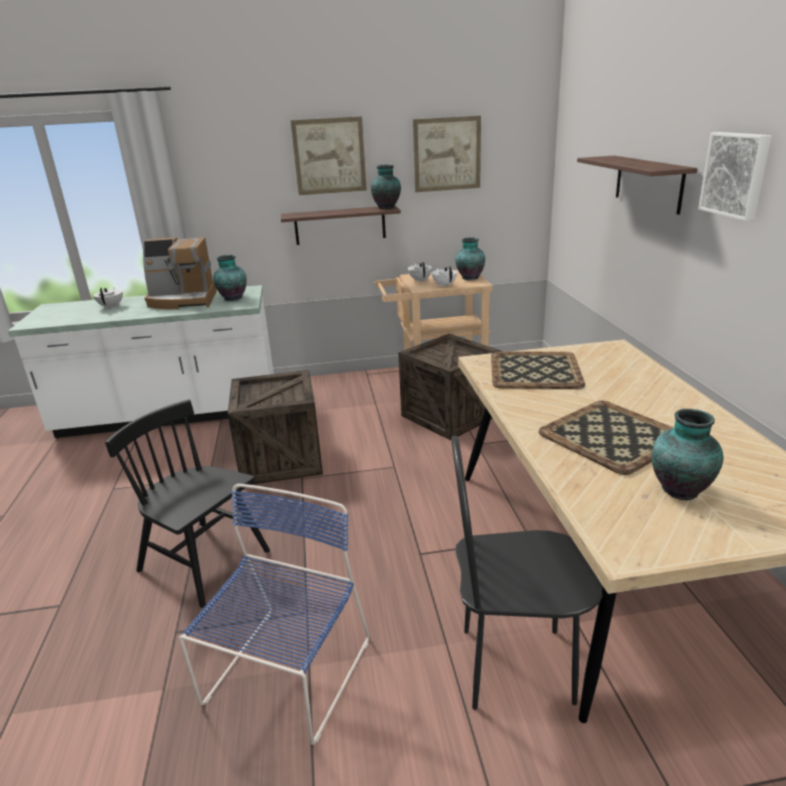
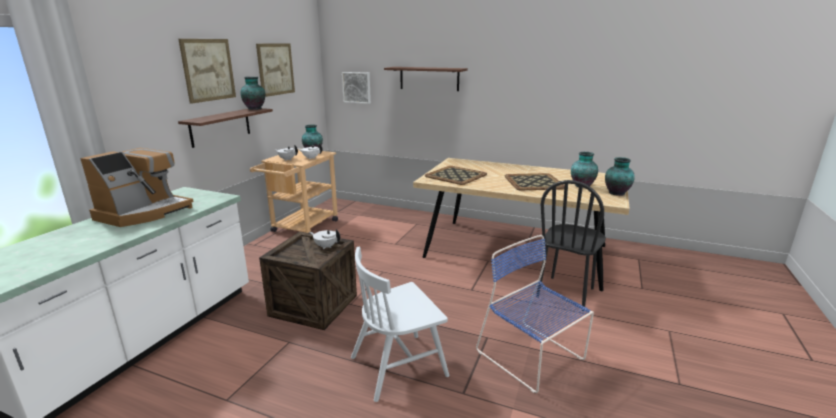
camera: 60 degrees left, 5 degrees down
white teapot [93,288,123,309] -> white teapot moved to [310,229,340,249]
black chair [105,399,270,608] -> white chair [351,247,449,402]
vase [213,255,247,301] -> vase moved to [605,157,635,196]
crate [398,334,502,440] -> none
picture [698,132,772,221] -> picture moved to [342,72,371,104]

